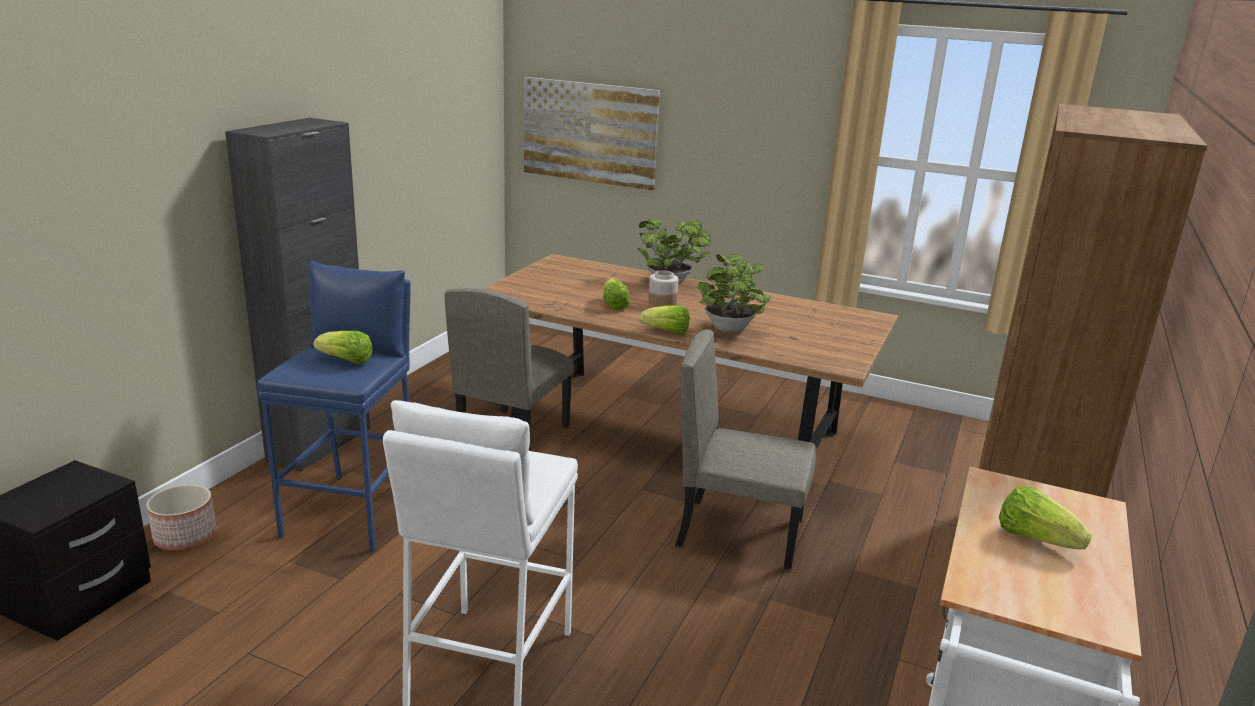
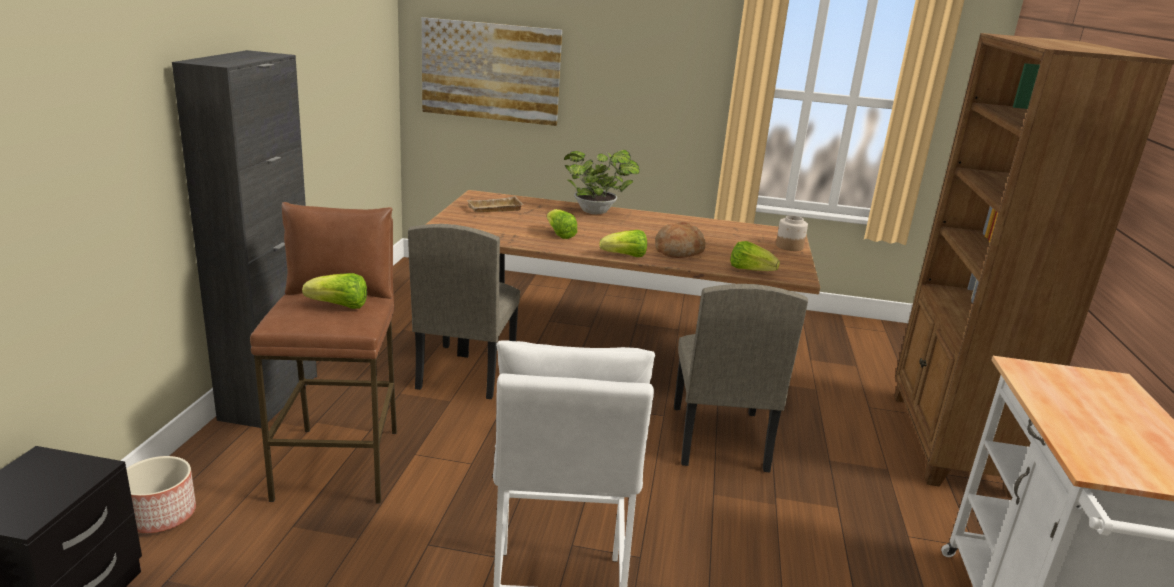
camera: 15 degrees left, 0 degrees up
blue stool [257,261,411,552] -> brown stool [250,202,397,504]
jar [648,270,678,307] -> jar moved to [776,215,808,251]
beige chair [675,329,816,569] -> beige chair turned 90 degrees counterclockwise [674,284,808,472]
potted plant [698,254,771,332] -> bread [655,222,706,258]
lettuce [999,486,1092,549] -> lettuce moved to [730,241,780,271]
none -> beige tray [467,196,524,212]

